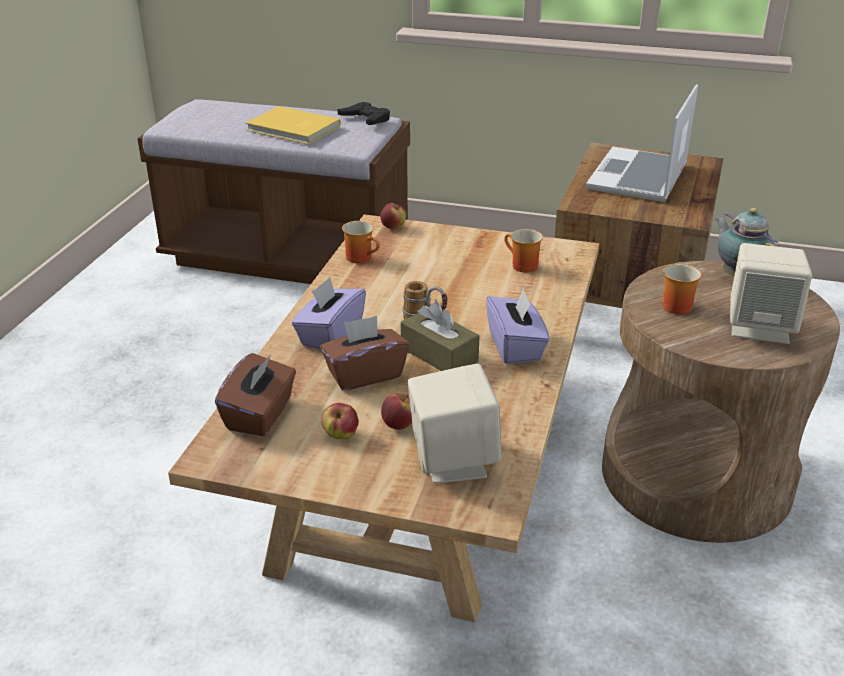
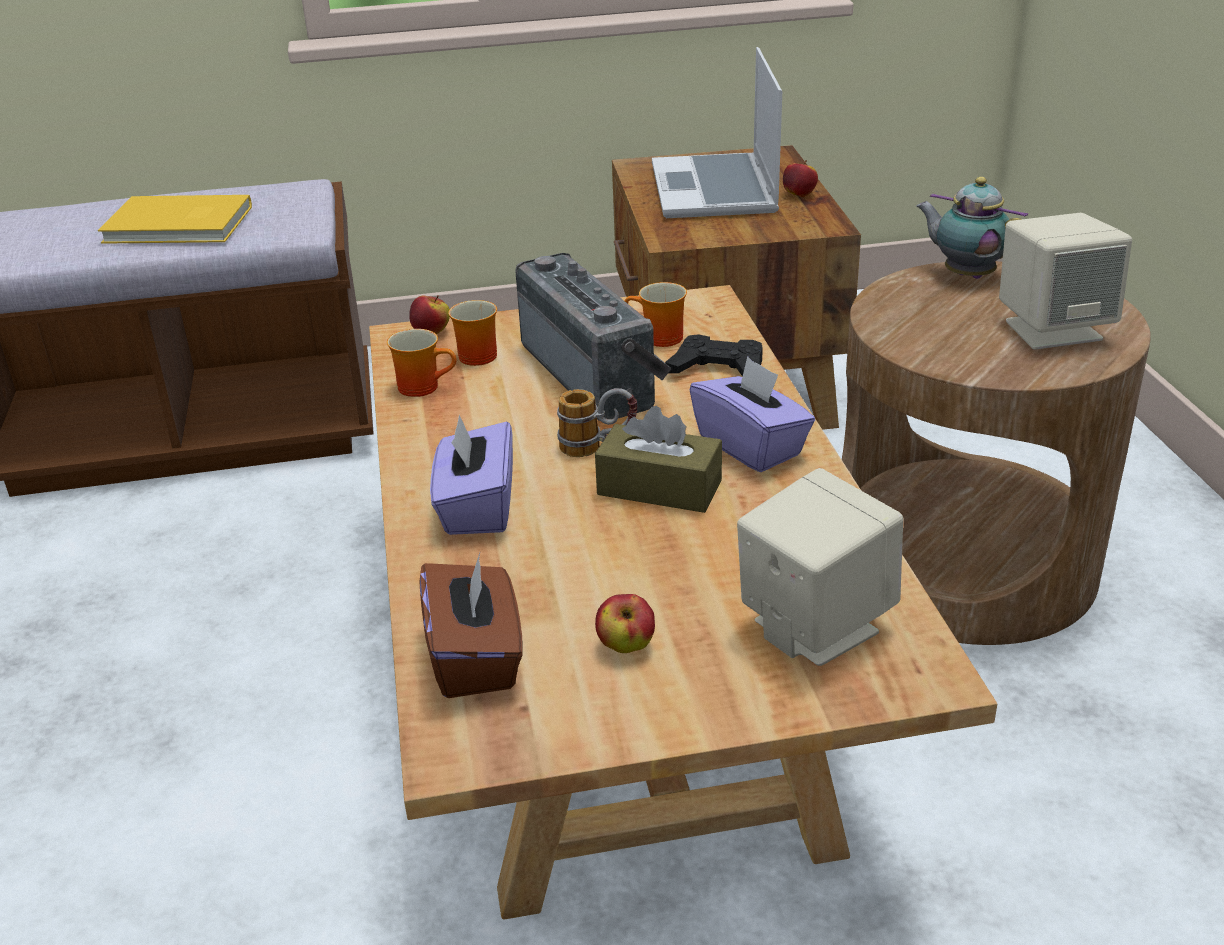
camera: 25 degrees left, 0 degrees up
brown tissue box [320,316,409,391] -> none
black game controller [338,102,390,125] -> black game controller moved to [665,334,763,377]
apple [381,394,412,430] -> apple moved to [783,160,818,197]
mug [662,264,702,314] -> mug moved to [448,300,497,366]
none -> radio [515,253,672,421]

